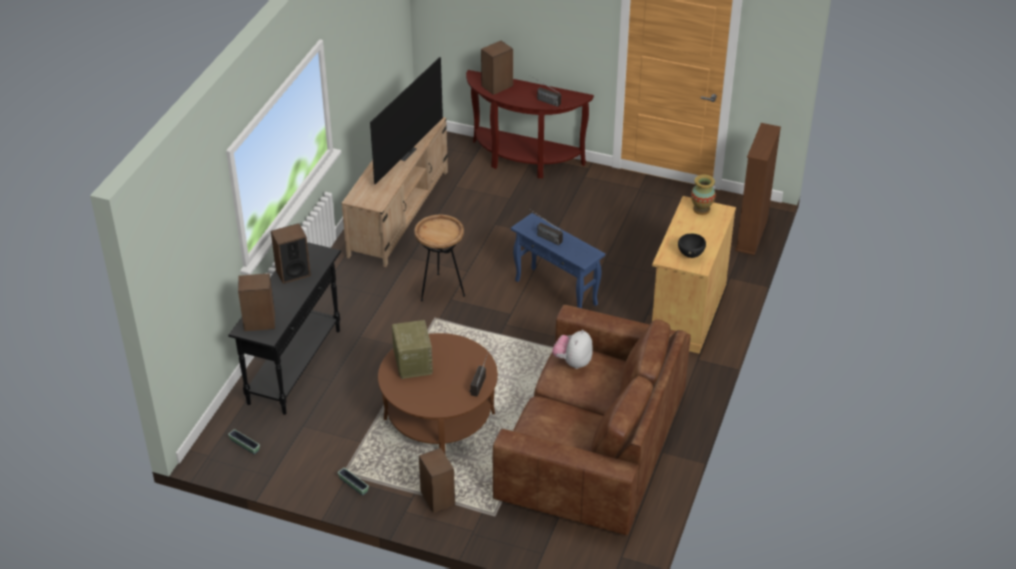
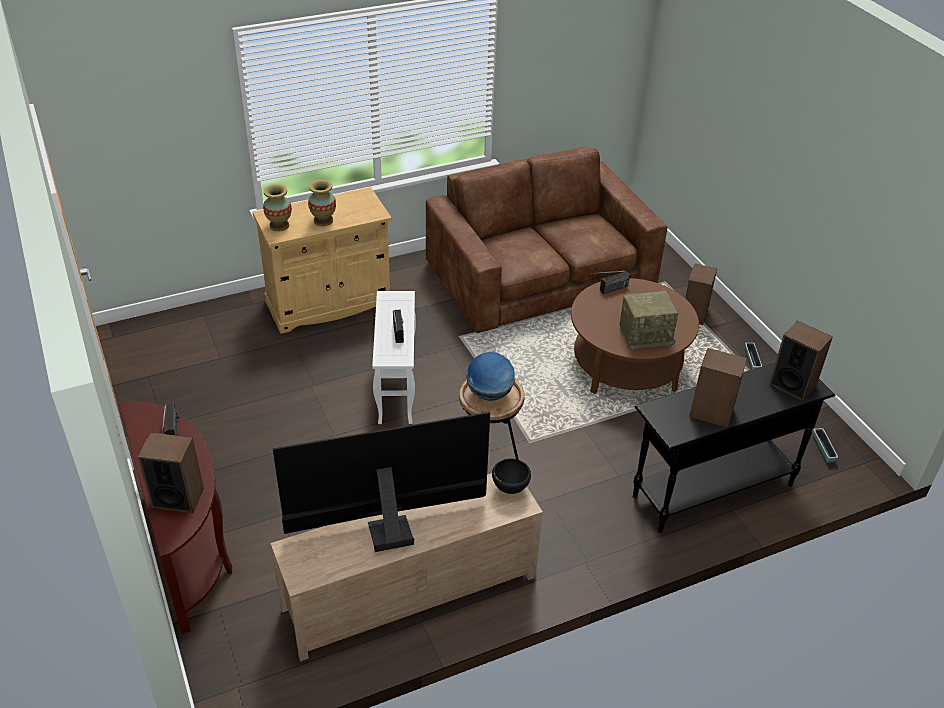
camera: 135 degrees left, 0 degrees up
radio [392,320,433,379] -> radio turned 135 degrees counterclockwise [619,291,678,351]
blue side table [511,213,605,308] -> white side table [372,291,416,424]
plush toy [552,330,593,369] -> none
black bowl [678,233,706,258] -> black bowl moved to [492,459,531,494]
brown bookcase [735,123,781,255] -> none
none -> vase [308,180,336,226]
none -> globe [466,352,515,401]

